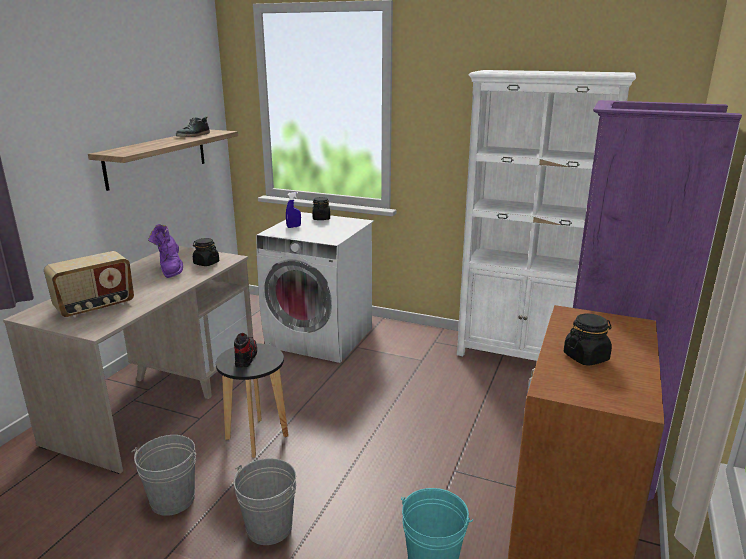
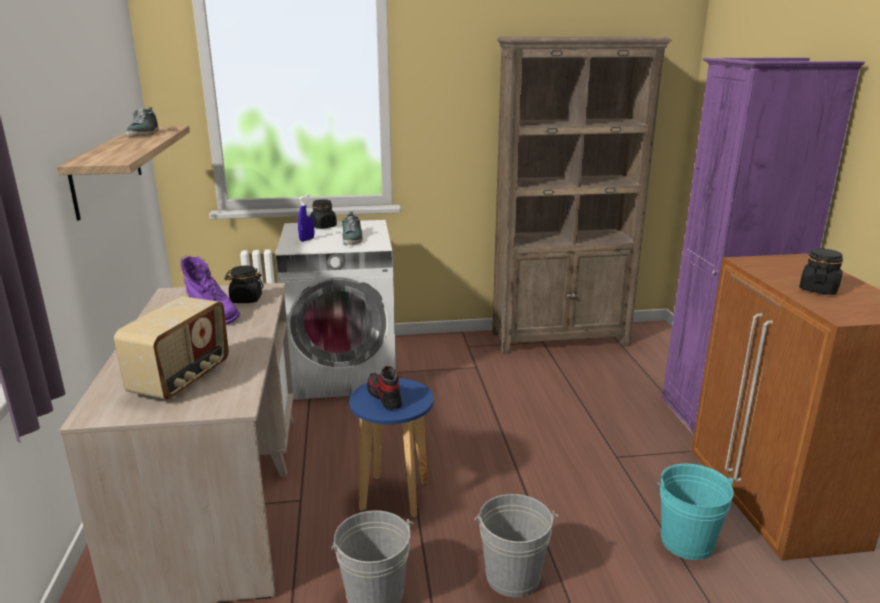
camera: 30 degrees left, 0 degrees up
black stool [216,343,288,458] -> blue stool [349,378,434,517]
white bookcase [457,70,636,361] -> brown bookcase [492,37,672,354]
none -> shoe [342,212,363,245]

